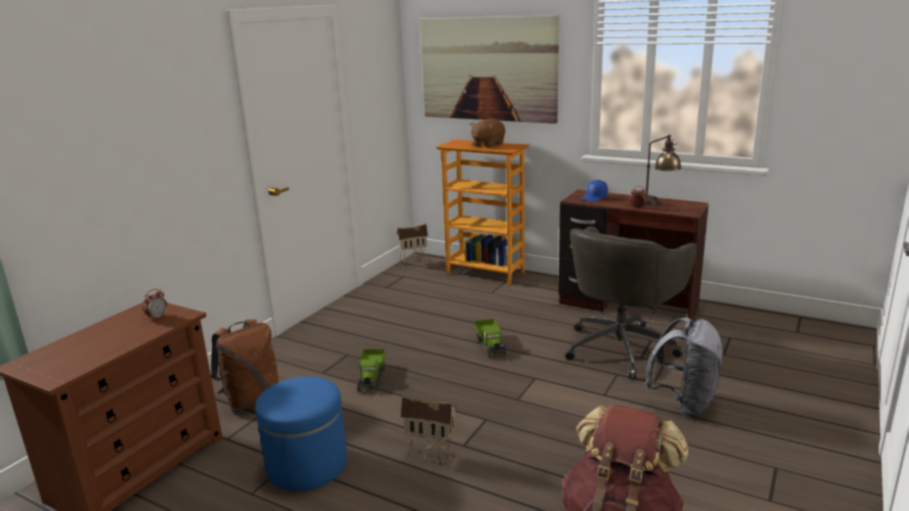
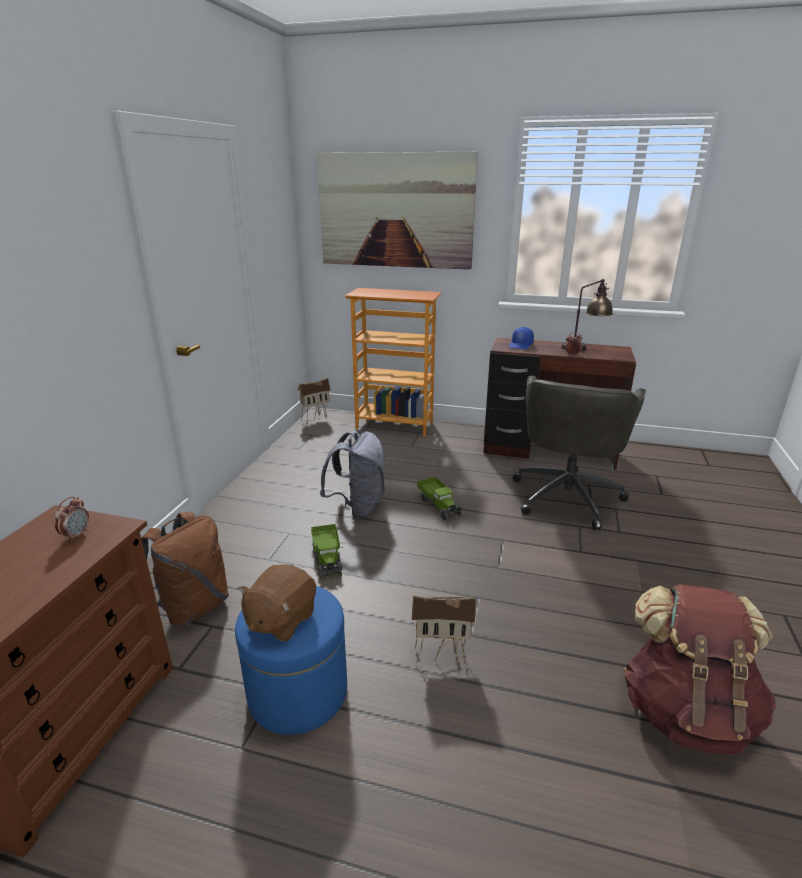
camera: 15 degrees left, 5 degrees up
brown plush toy [470,119,505,148] -> brown plush toy moved to [238,564,316,641]
grey backpack [645,318,724,417] -> grey backpack moved to [320,431,385,518]

